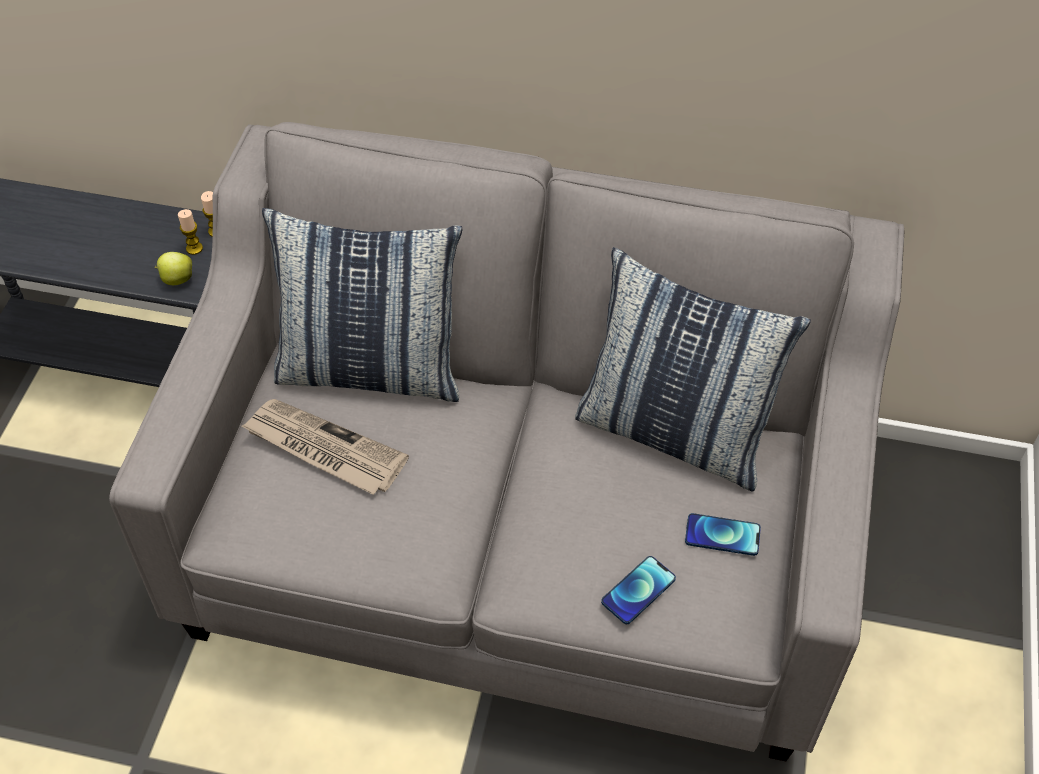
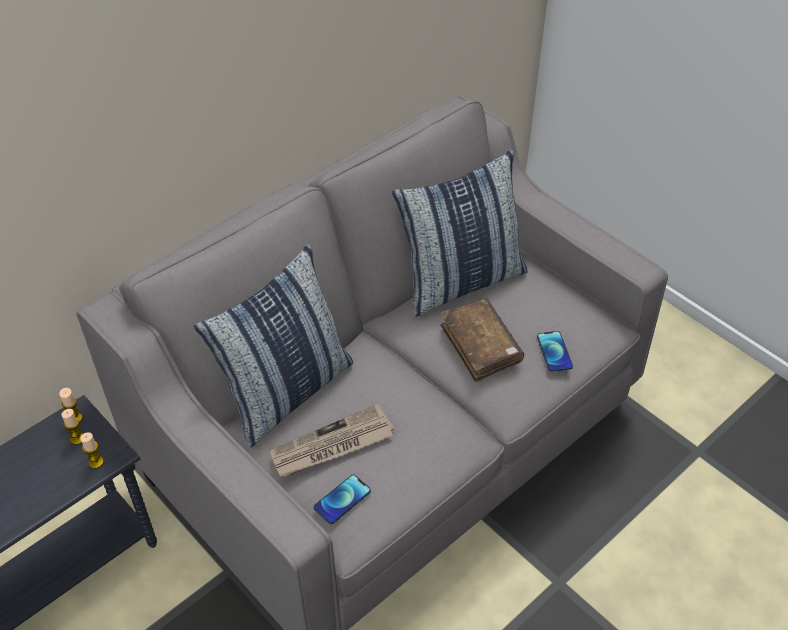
camera: 55 degrees left, 5 degrees down
apple [155,252,192,285] -> candle [80,432,104,469]
phone [685,513,761,556] -> phone moved to [314,474,371,524]
none -> brown book [440,298,524,382]

